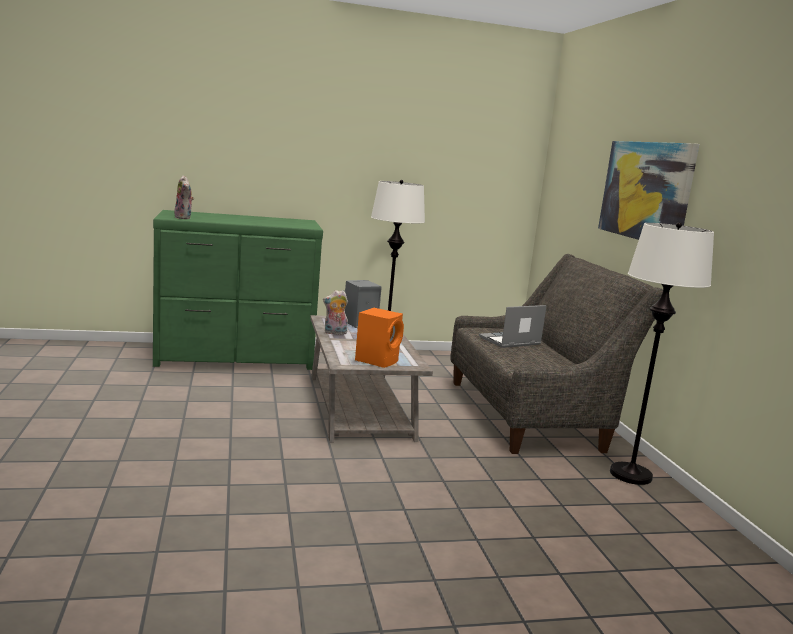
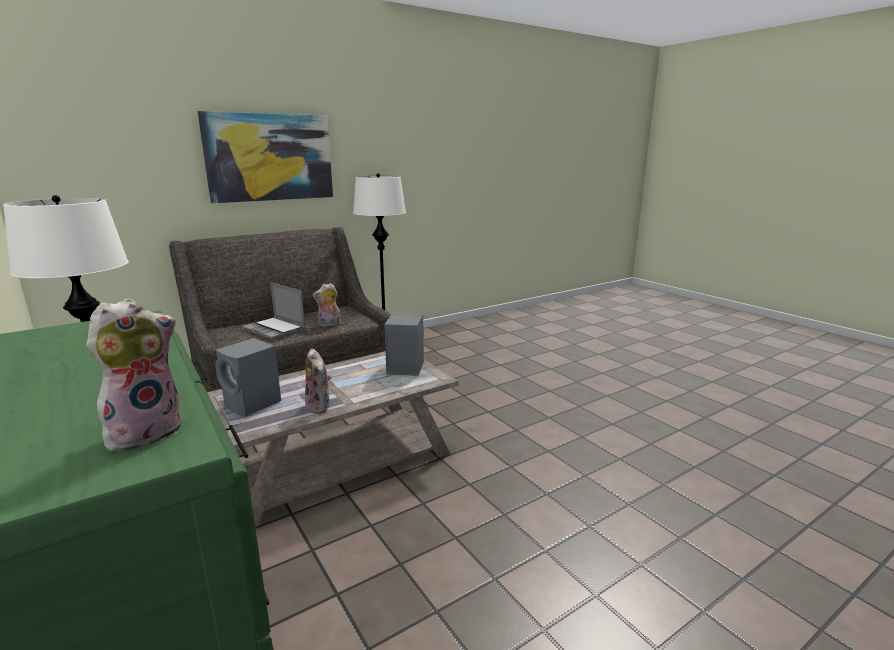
camera: 110 degrees left, 5 degrees up
orange speaker [355,308,404,368] -> grey speaker [384,313,424,376]
none -> plush toy [313,283,341,327]

